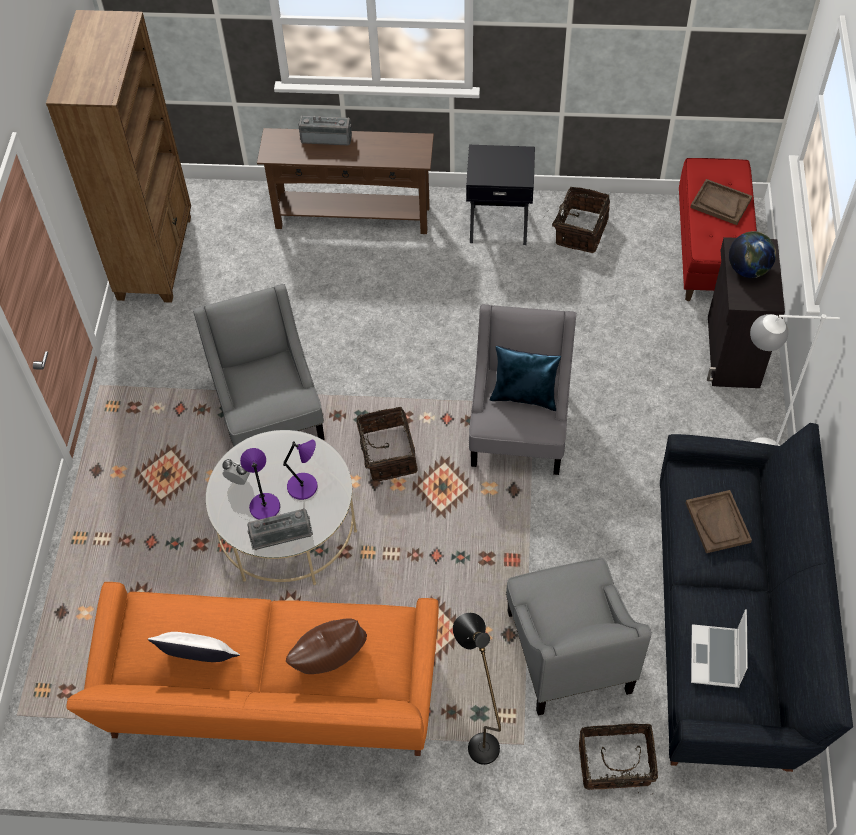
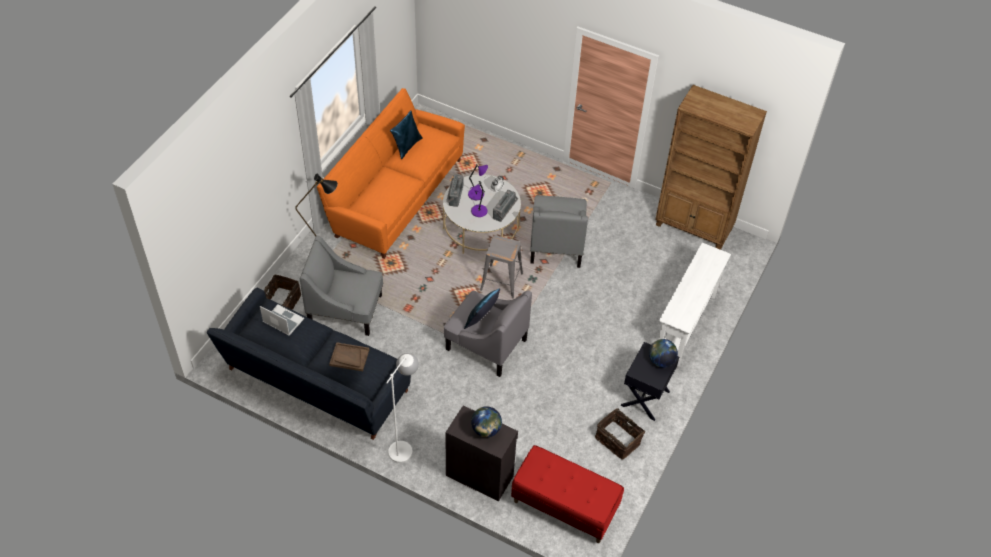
camera: 110 degrees right, 5 degrees down
white pillow [148,632,240,662] -> blue pillow [390,110,423,160]
grey armchair [193,284,325,446] -> grey armchair turned 90 degrees clockwise [530,195,588,268]
brown console table [257,128,434,234] -> white console table [658,243,731,368]
brown pillow [286,618,367,674] -> none
radio [298,115,353,145] -> radio moved to [493,190,518,222]
basket [352,407,418,481] -> grey stool [480,236,523,299]
brown tray [690,179,752,225] -> none
none -> globe [649,339,678,368]

